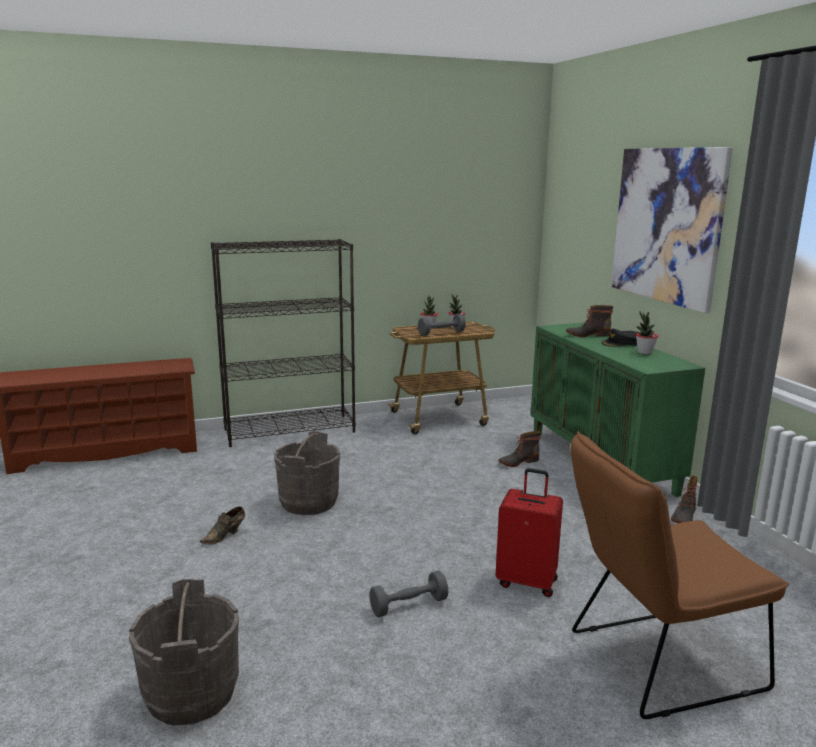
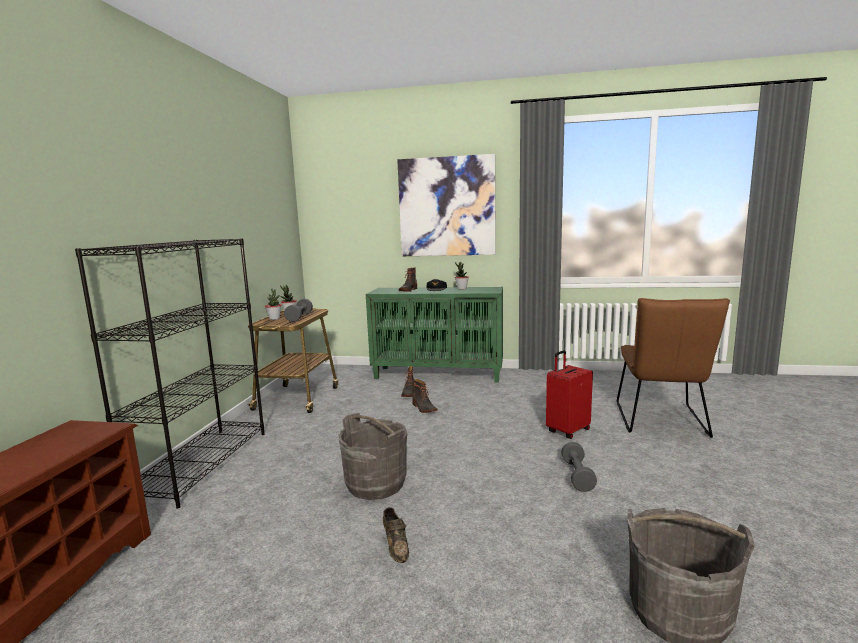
camera: 60 degrees left, 5 degrees down
boot [671,476,698,523] -> boot moved to [412,379,438,413]

